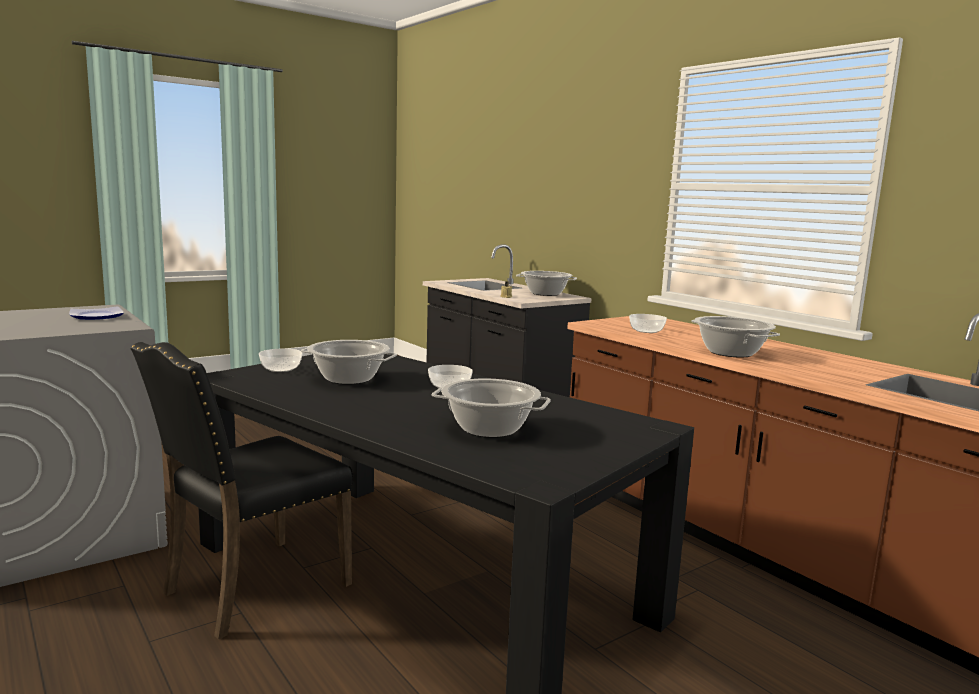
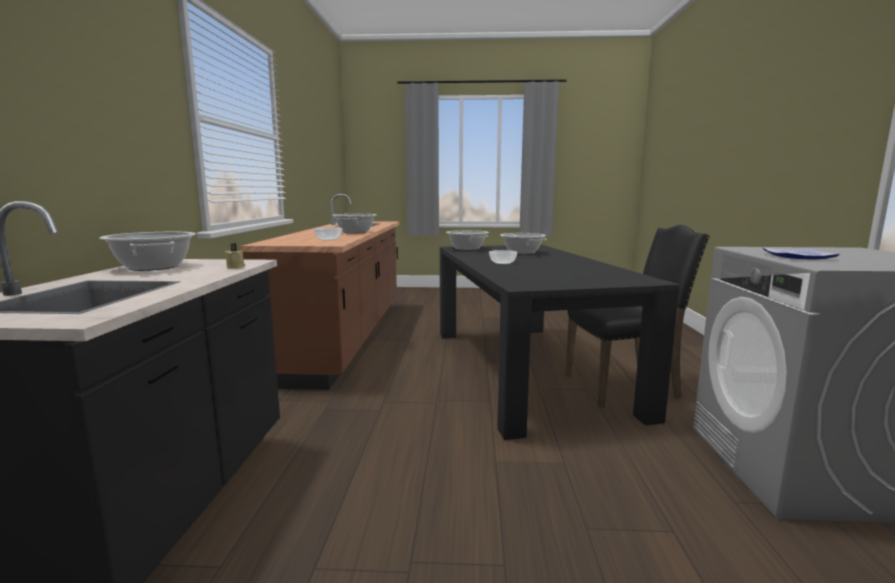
camera: 140 degrees left, 0 degrees up
bowl [259,349,303,372] -> none
cooking pot [301,340,397,385] -> cooking pot moved to [446,230,489,250]

